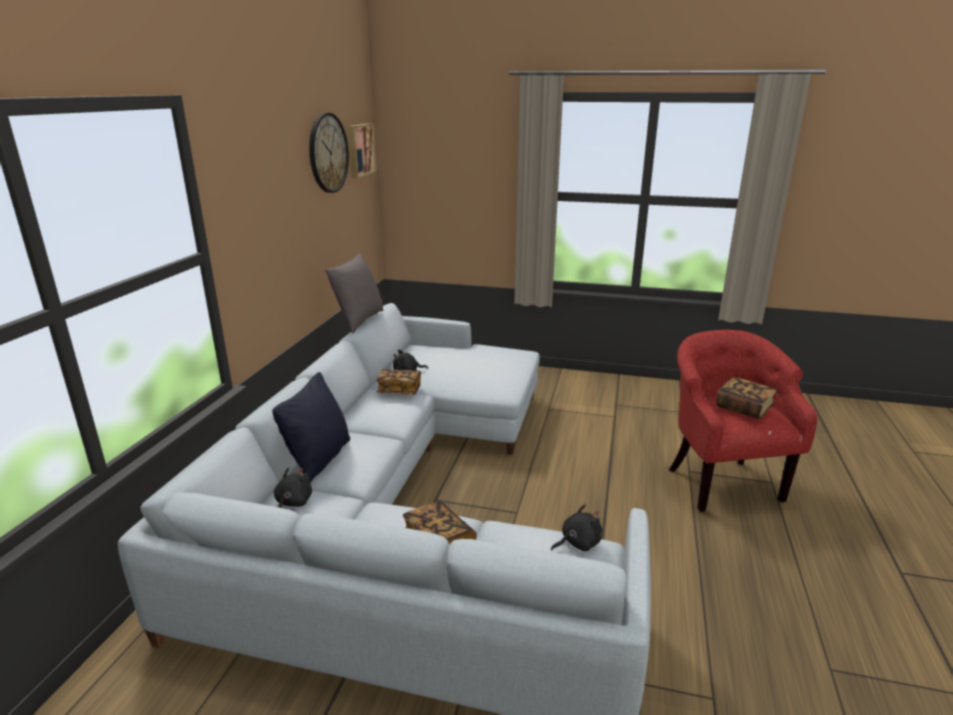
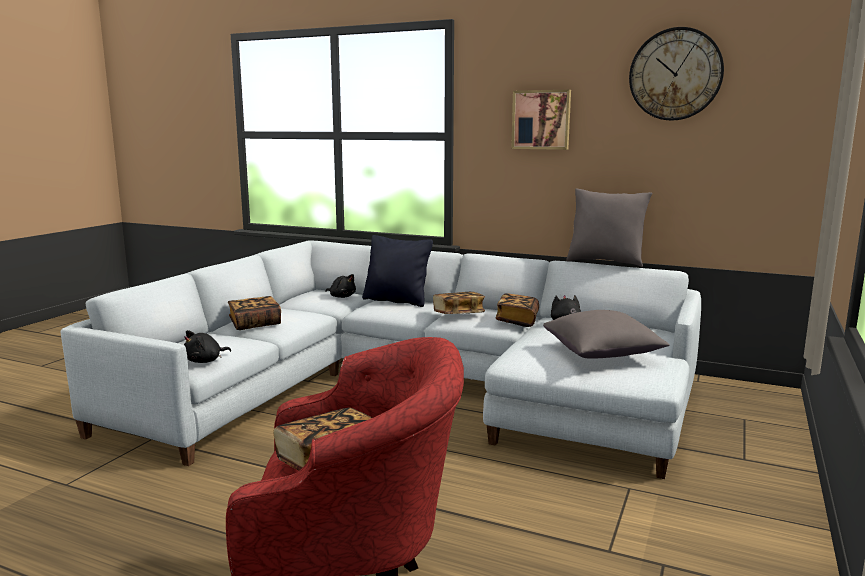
camera: 100 degrees right, 10 degrees down
picture [348,123,377,178] -> picture moved to [511,90,571,150]
black plush toy [551,504,602,551] -> black plush toy turned 60 degrees clockwise [184,330,231,363]
none -> book [433,292,485,314]
none -> grey pillow [543,310,670,359]

